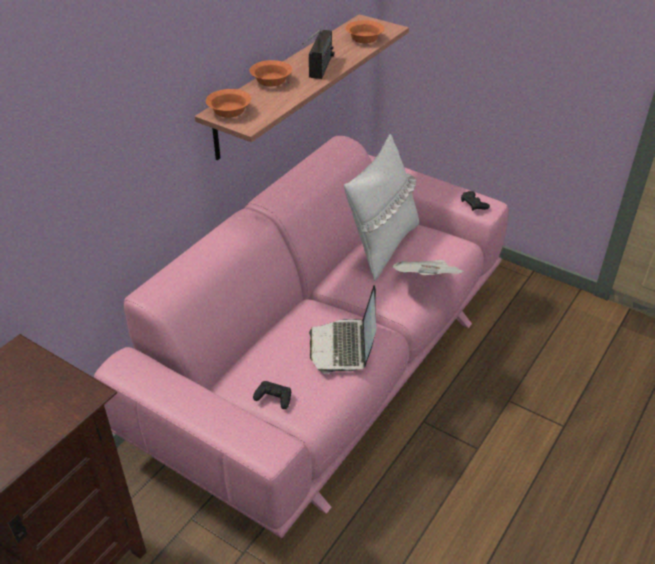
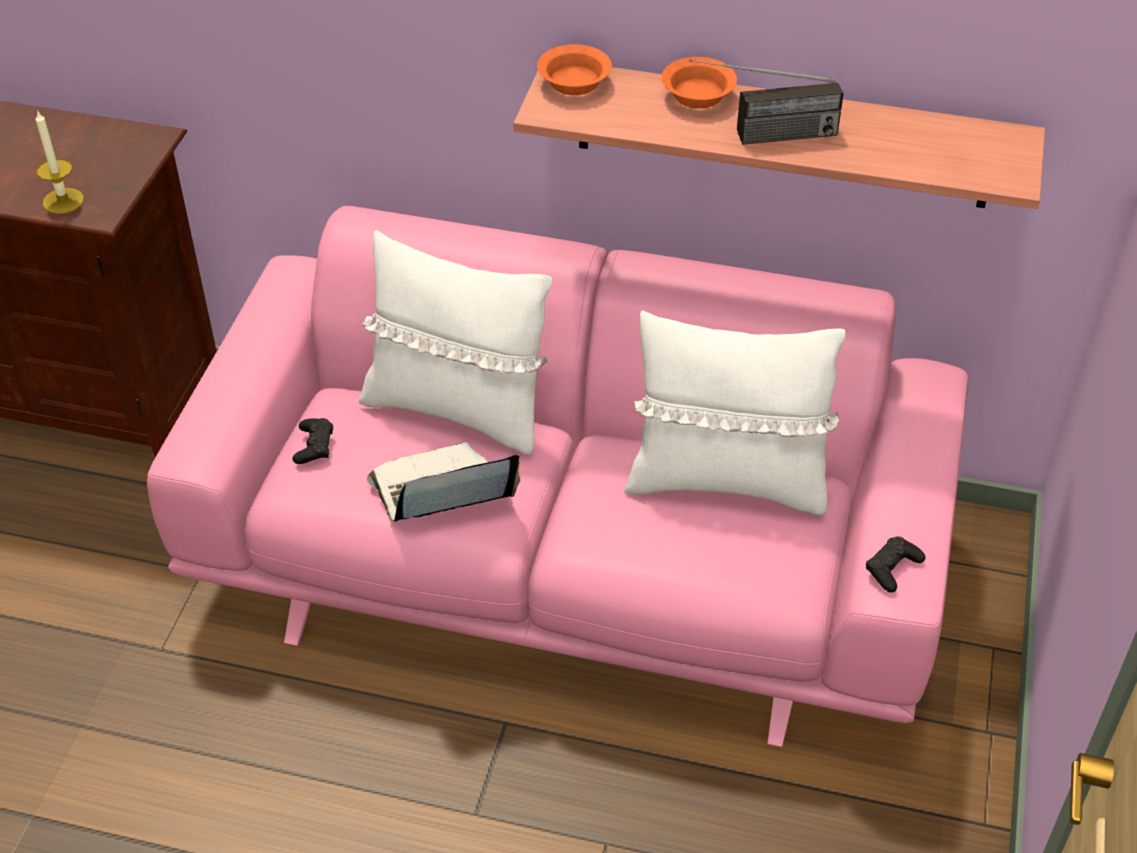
camera: 70 degrees right, 5 degrees up
orange bowl [346,20,385,43] -> none
newspaper [392,260,465,275] -> none
none -> candle [35,110,84,214]
none -> white pillow [359,230,552,456]

